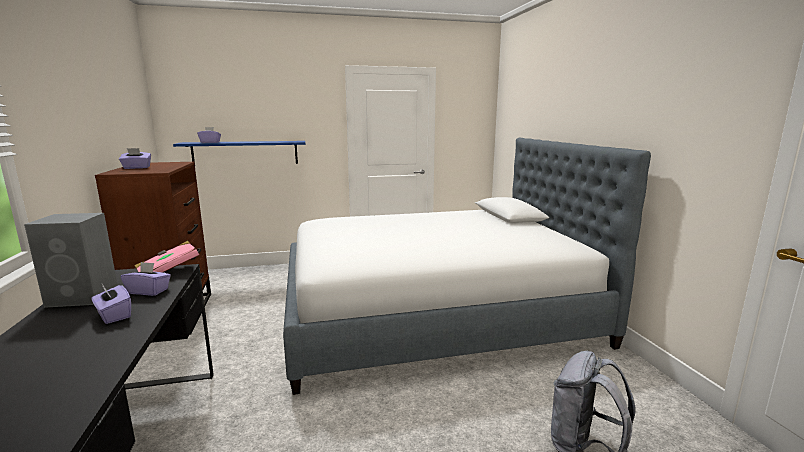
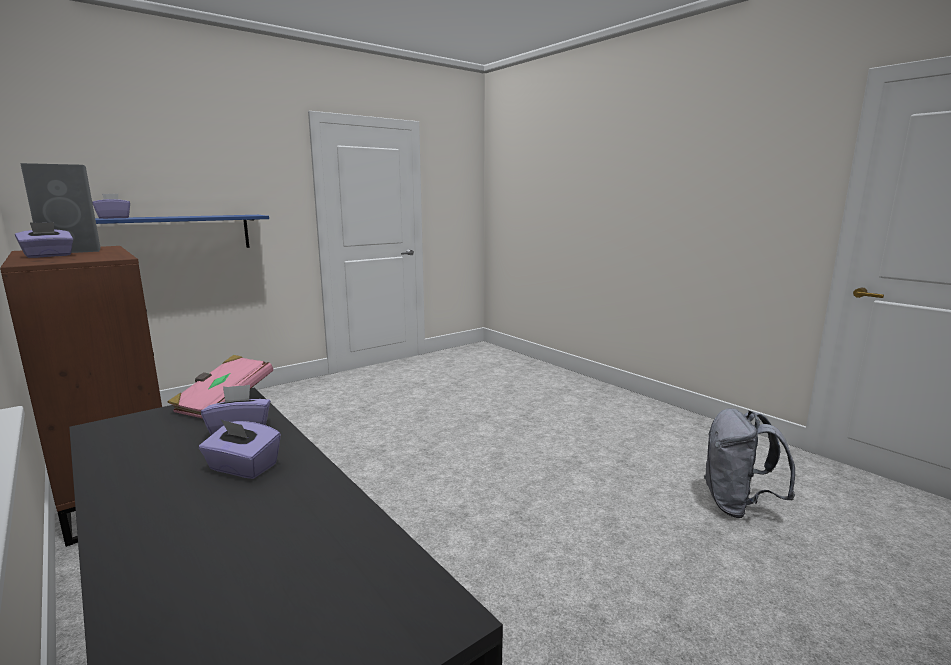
camera: 25 degrees left, 0 degrees up
grey speaker [24,213,118,308] -> grey speaker moved to [20,163,101,253]
bed [283,138,651,395] -> none

